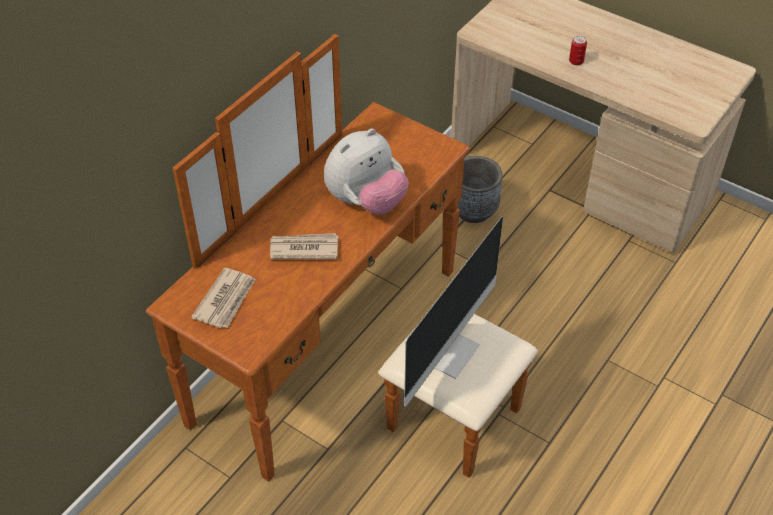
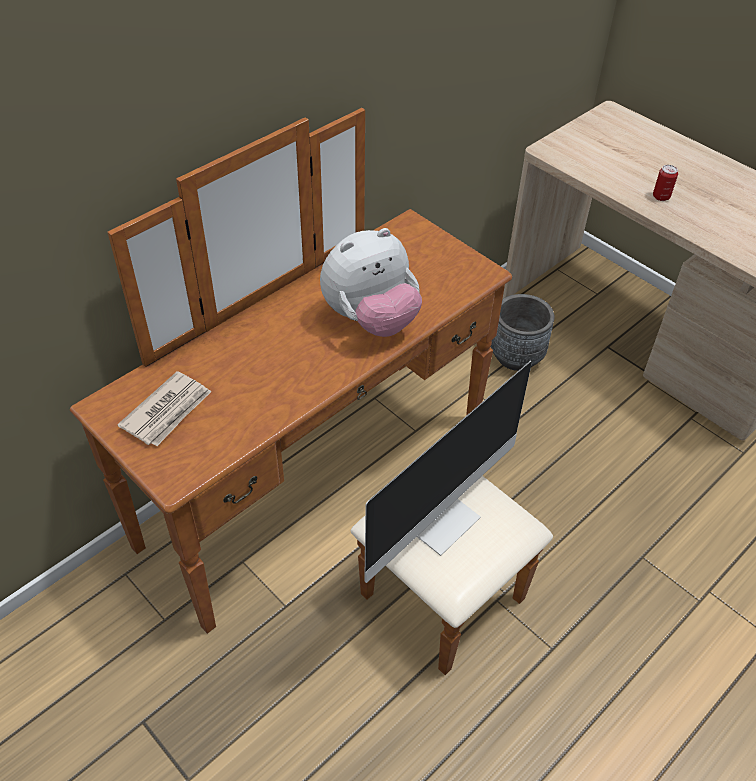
camera: 10 degrees right, 0 degrees up
newspaper [270,233,338,259] -> none

